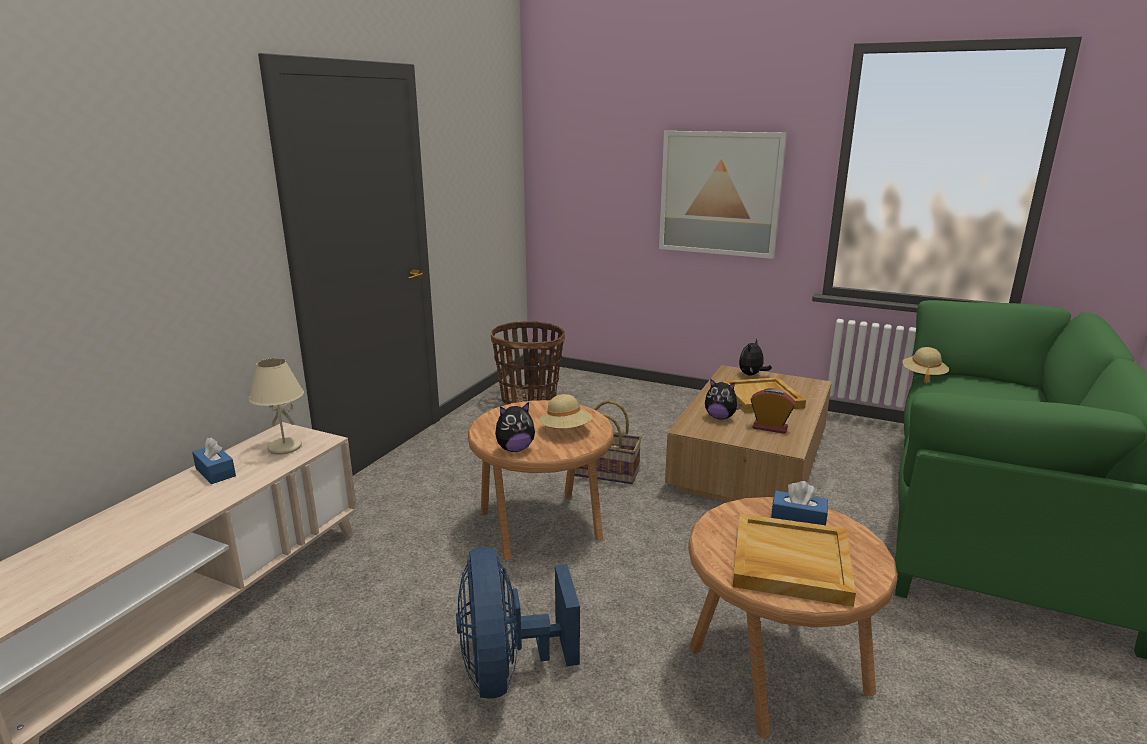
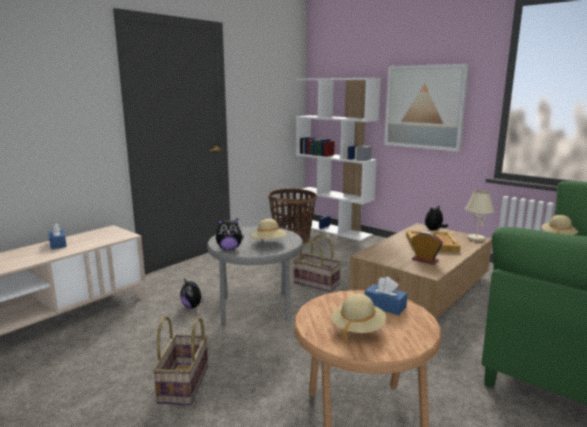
camera: 15 degrees right, 5 degrees down
beige table lamp [248,358,304,455] -> beige table lamp moved to [465,190,494,242]
blue fan [456,547,580,698] -> basket [152,316,208,405]
brown side table [468,400,614,561] -> grey side table [207,226,303,324]
plush toy [705,379,742,419] -> plush toy moved to [180,278,205,308]
beige tray [733,514,856,607] -> beige hat [332,293,387,342]
none -> white bookcase [296,78,381,241]

